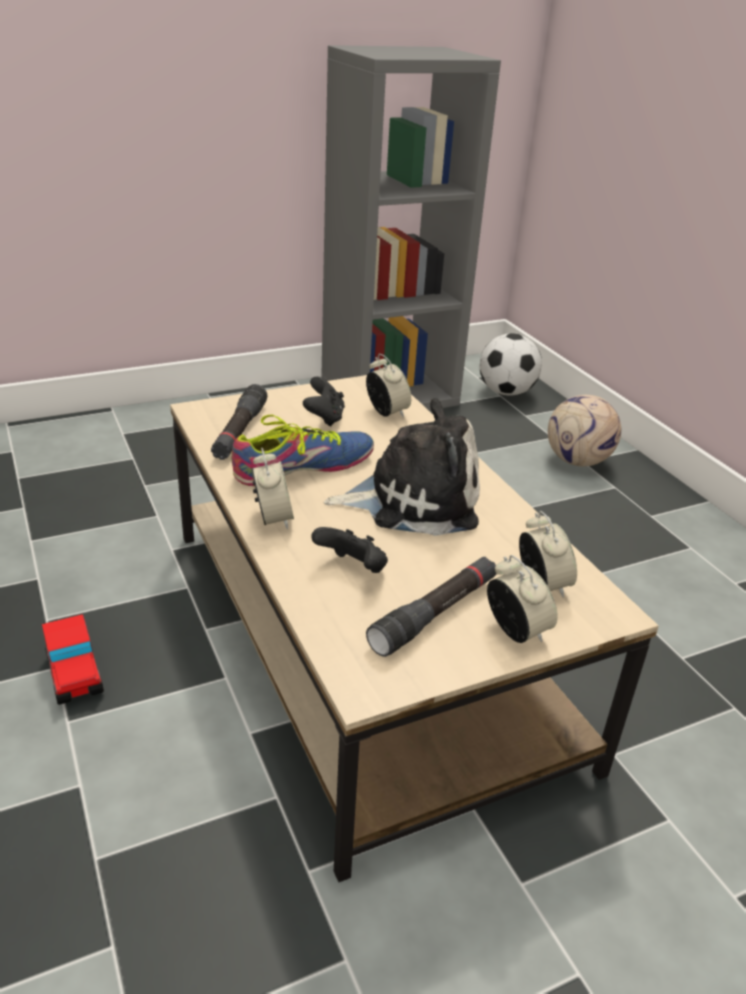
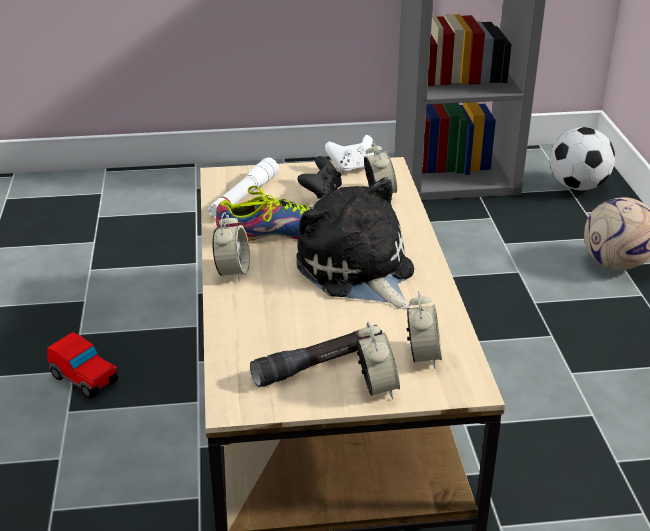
camera: 20 degrees right, 0 degrees up
toy car [42,614,104,705] -> toy car turned 45 degrees counterclockwise [47,332,118,398]
black flashlight [211,384,267,460] -> white flashlight [208,158,279,219]
black game controller [311,527,388,573] -> none
plush toy [324,398,480,536] -> plush toy turned 135 degrees counterclockwise [296,177,414,310]
none -> white game controller [325,135,374,174]

